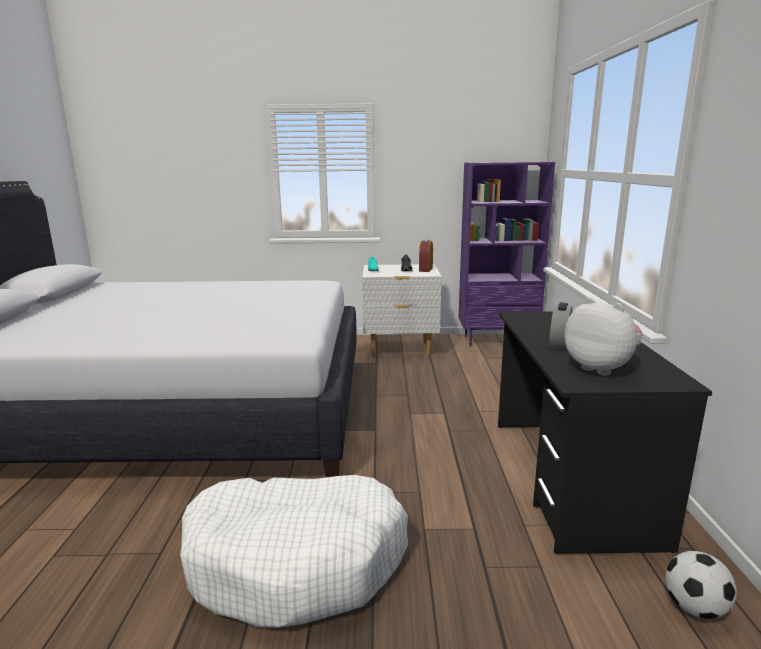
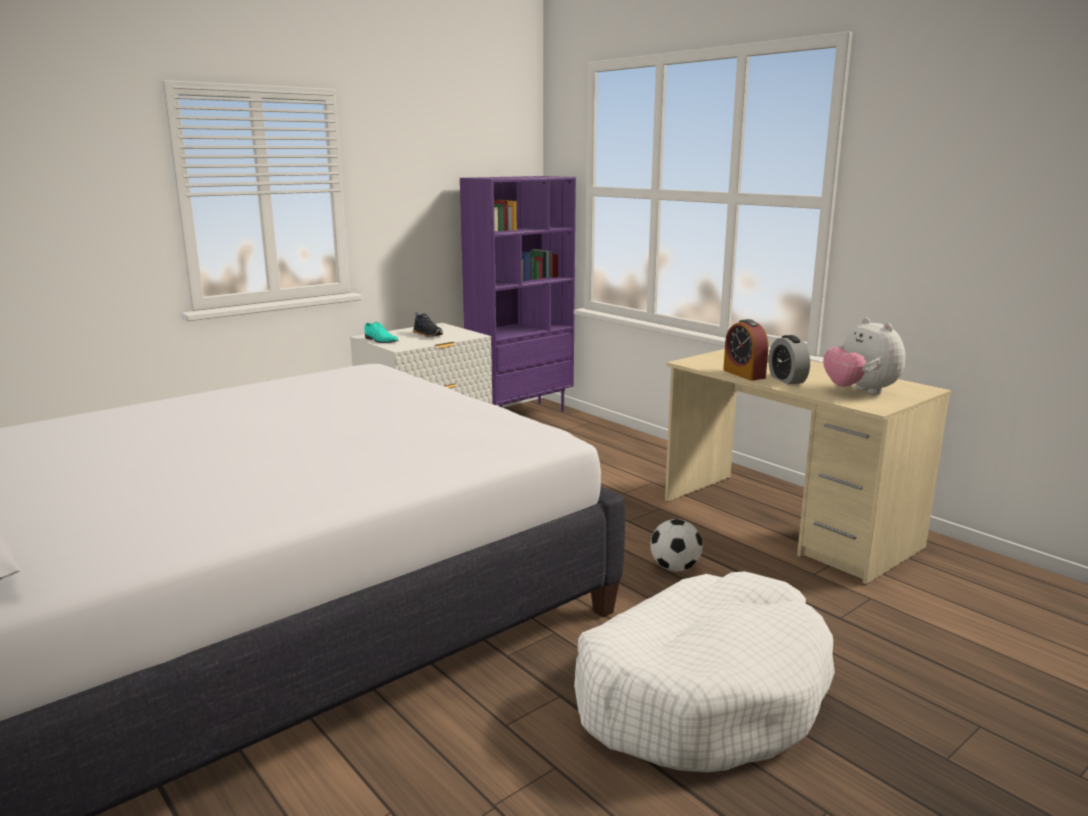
camera: 40 degrees left, 0 degrees up
alarm clock [419,239,433,272] -> alarm clock moved to [723,319,768,381]
black desk [498,311,712,554] -> beige desk [665,349,951,584]
plush toy [565,297,643,376] -> plush toy turned 120 degrees counterclockwise [823,318,905,394]
football [665,551,737,619] -> football moved to [650,519,703,572]

